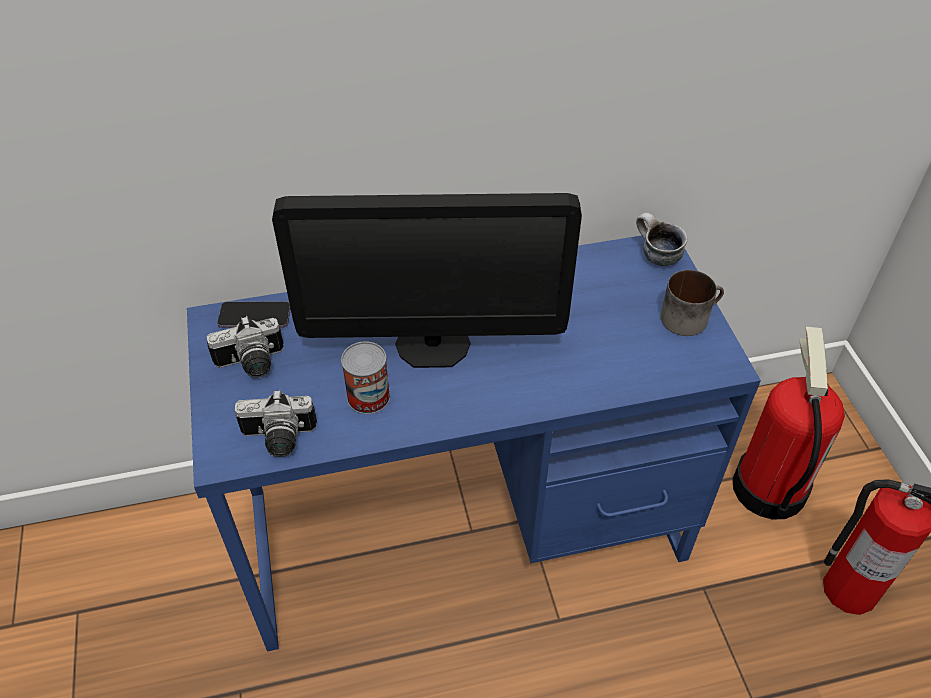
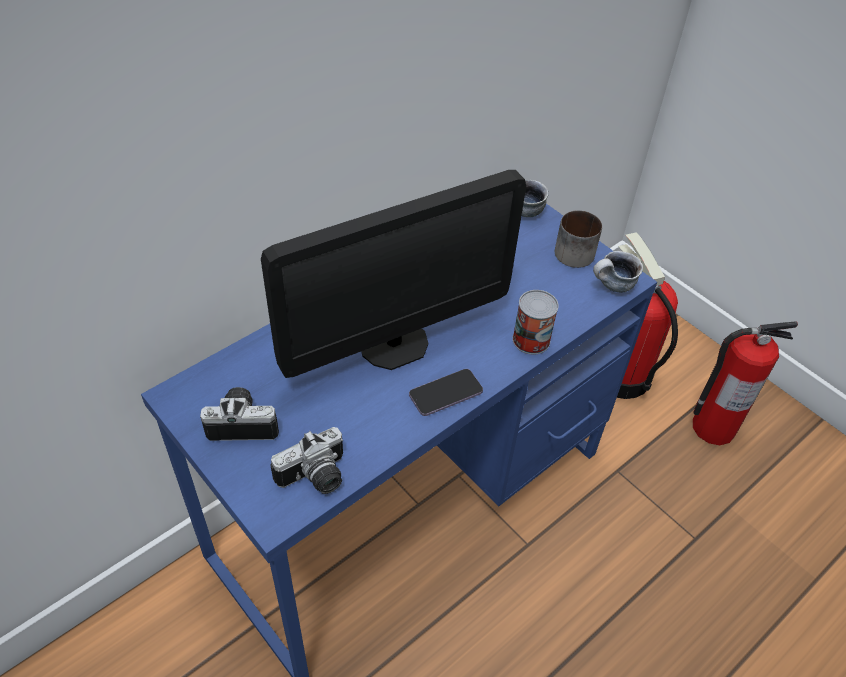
camera: 30 degrees left, 0 degrees up
camera [207,316,284,378] -> camera turned 135 degrees counterclockwise [200,387,279,441]
phone [217,302,291,328] -> phone moved to [409,369,483,416]
can [341,341,390,414] -> can moved to [512,290,559,355]
none -> mug [593,251,643,293]

